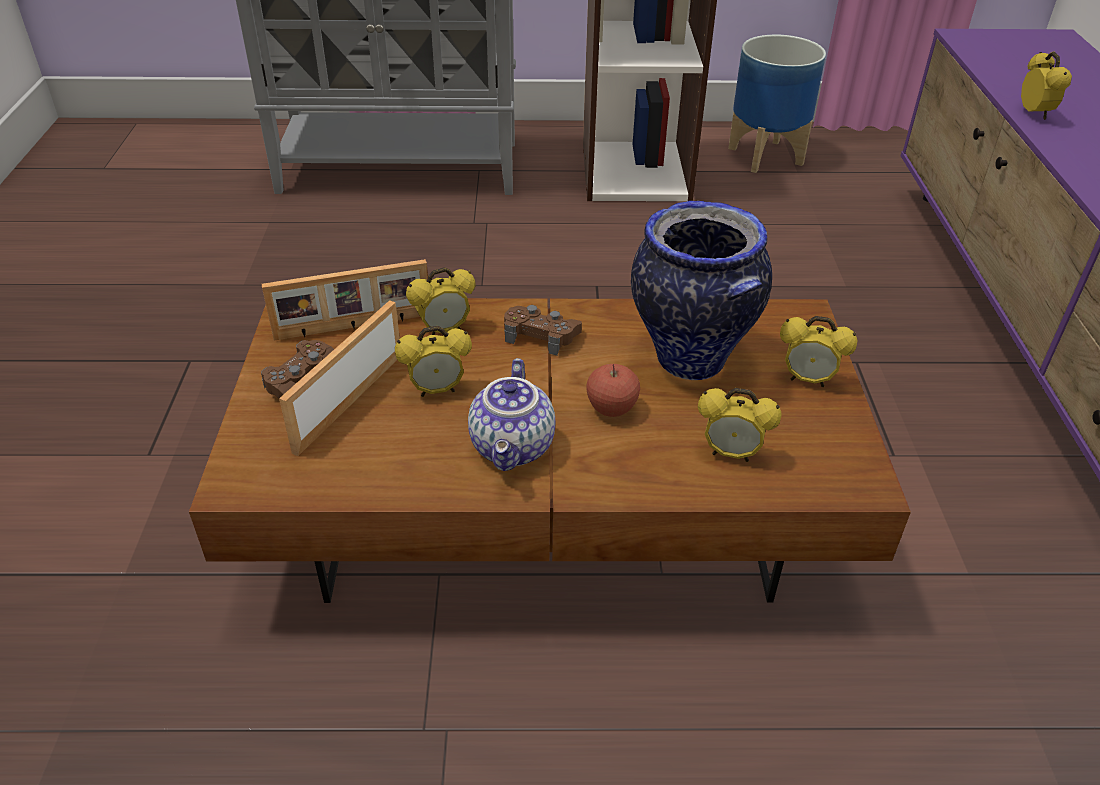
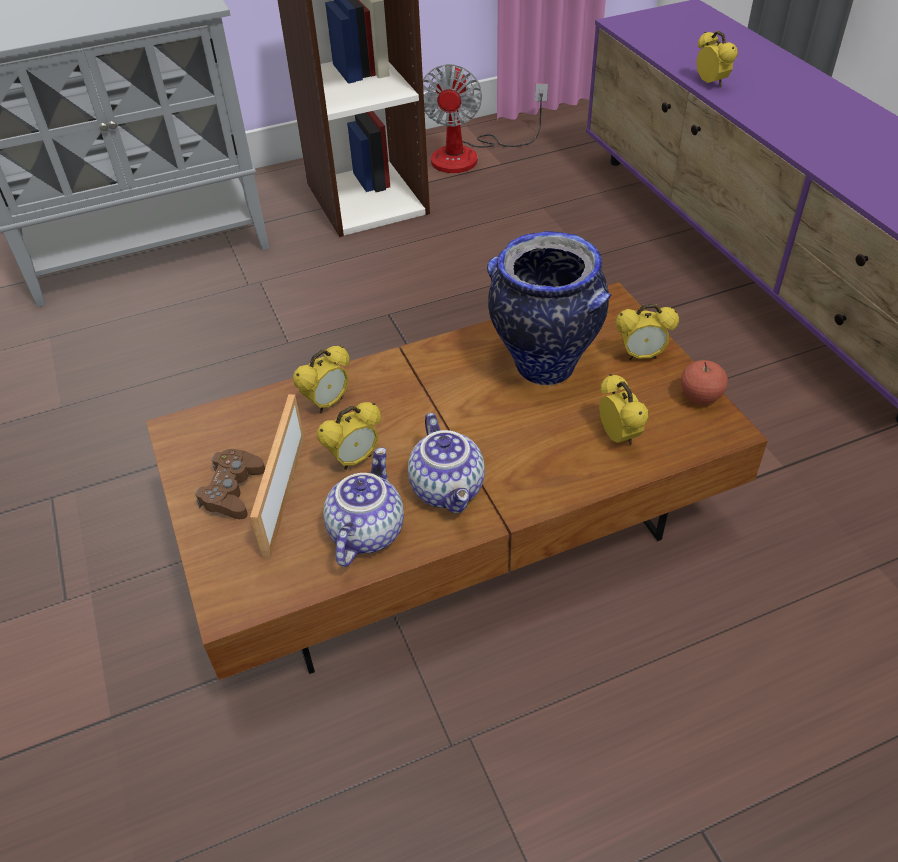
camera: 20 degrees left, 5 degrees up
picture frame [262,259,428,341] -> none
brown game controller [504,305,582,356] -> none
apple [586,364,640,417] -> apple moved to [681,360,728,405]
alarm clock [698,388,782,462] -> alarm clock turned 105 degrees counterclockwise [599,374,649,446]
planter [728,35,826,173] -> fan [423,64,548,173]
none -> teapot [323,447,404,567]

